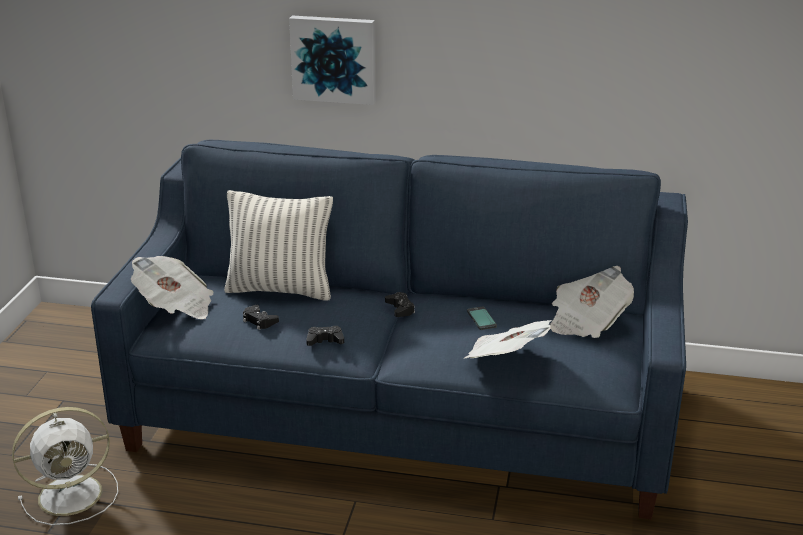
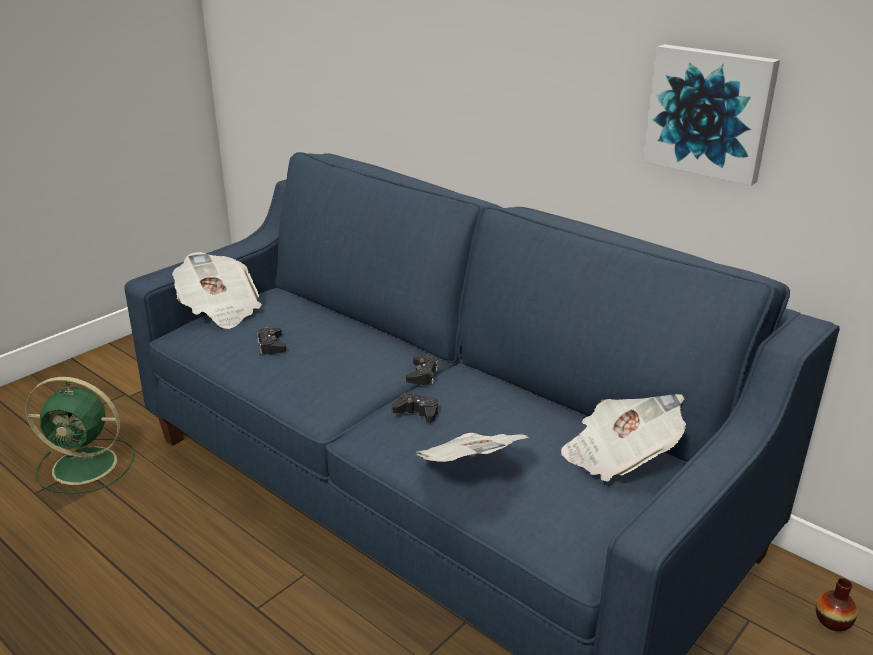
camera: 30 degrees right, 0 degrees up
white fan [12,407,118,525] -> green fan [25,377,134,494]
pillow [224,190,333,301] -> none
picture [289,16,376,105] -> picture moved to [644,44,780,186]
black game controller [306,326,344,346] -> black game controller moved to [392,392,438,422]
phone [467,306,497,330] -> none
none -> vase [816,578,857,631]

